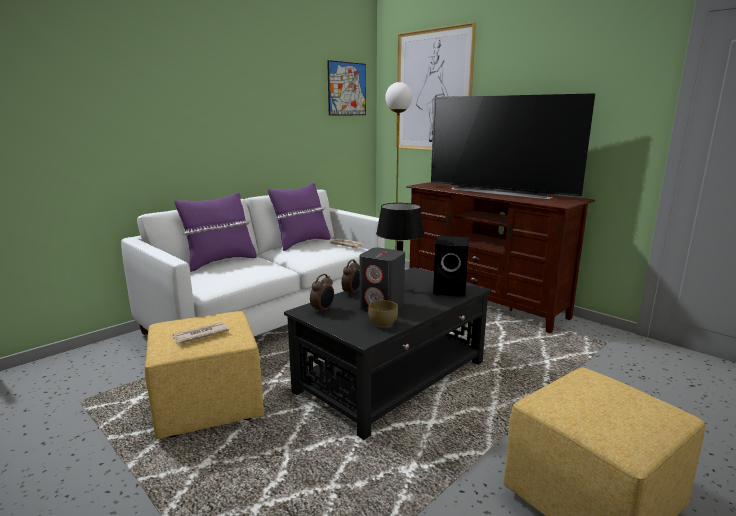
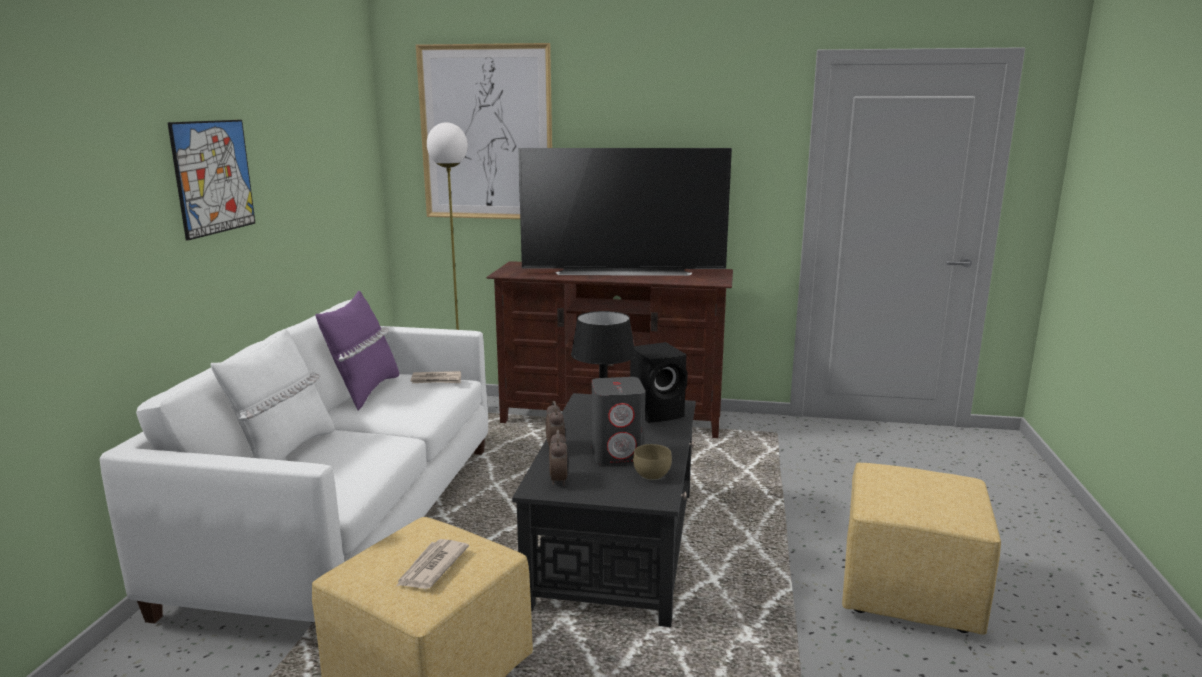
camera: 35 degrees left, 0 degrees up
purple pillow [174,193,257,272] -> white pillow [211,329,335,460]
picture [327,60,366,115] -> picture moved to [167,120,256,240]

